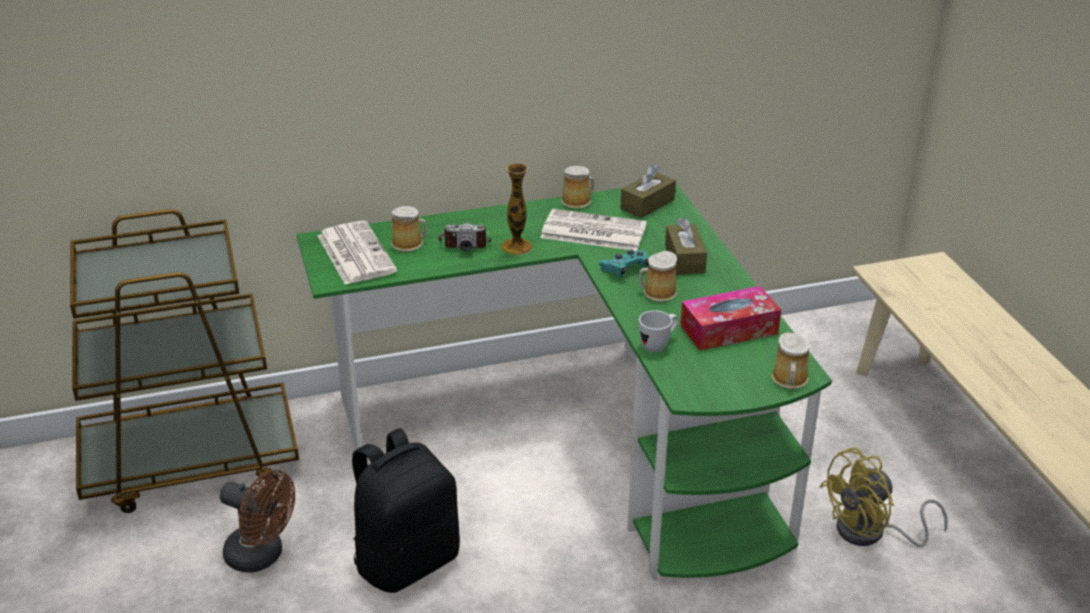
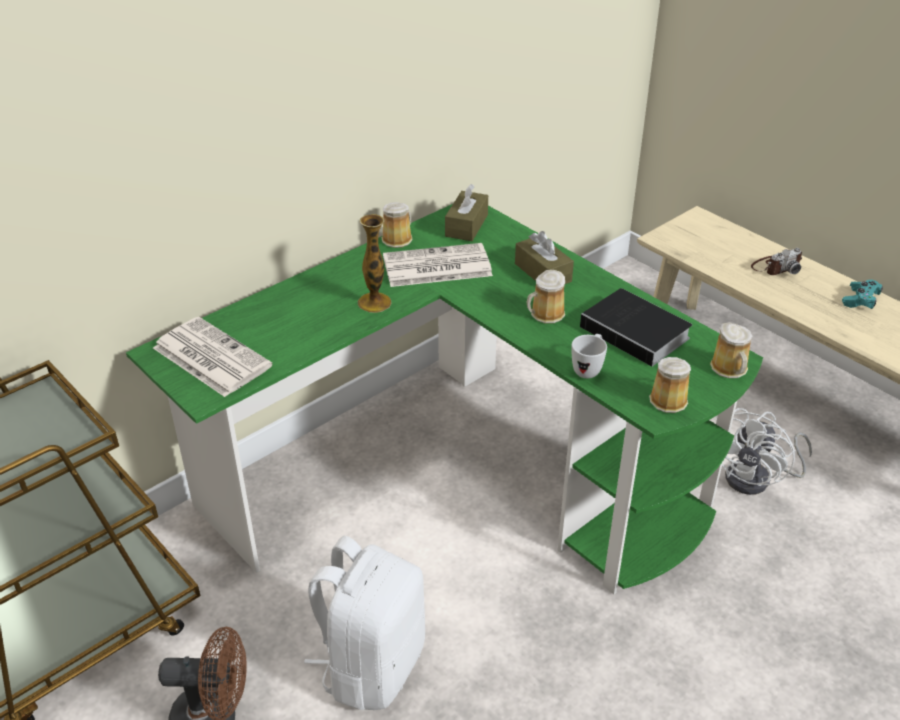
camera: 25 degrees left, 5 degrees up
black backpack [352,428,460,593] -> white backpack [304,536,425,710]
mug [391,206,427,252] -> mug moved to [649,357,691,413]
camera [438,222,491,251] -> camera moved to [751,248,802,275]
turquoise game controller [599,250,649,278] -> turquoise game controller moved to [842,280,883,309]
tissue box [680,286,781,351] -> book [580,288,692,367]
yellow fan [819,447,948,547] -> white fan [722,408,812,495]

